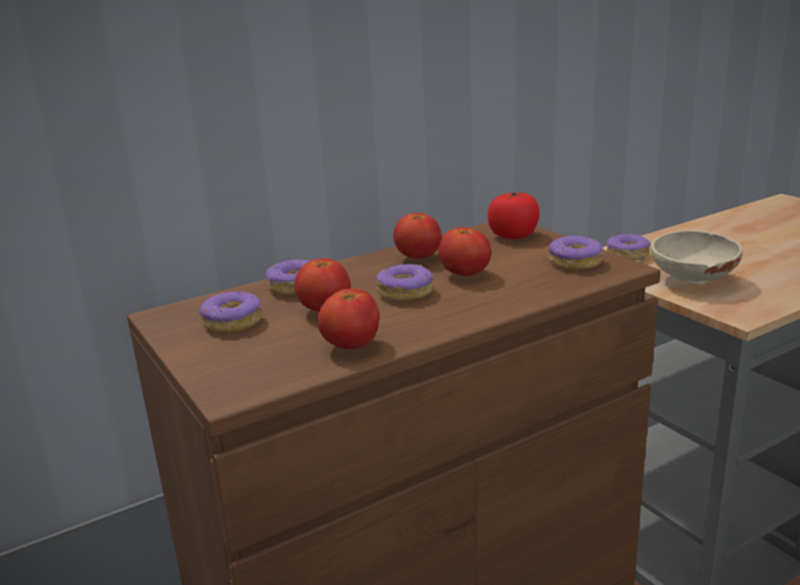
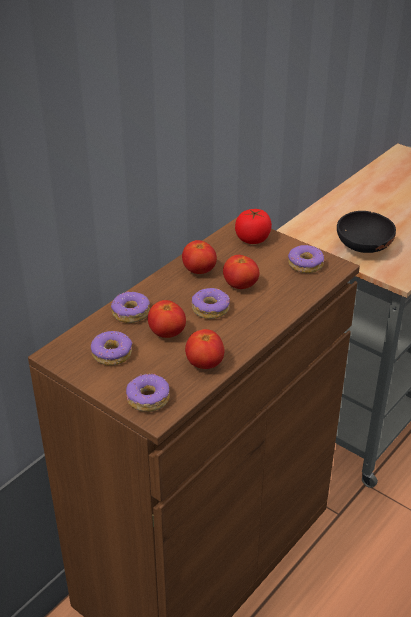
camera: 20 degrees left, 15 degrees up
donut [607,233,651,260] -> donut moved to [126,373,170,412]
beige bowl [651,230,743,284] -> black bowl [337,211,396,253]

